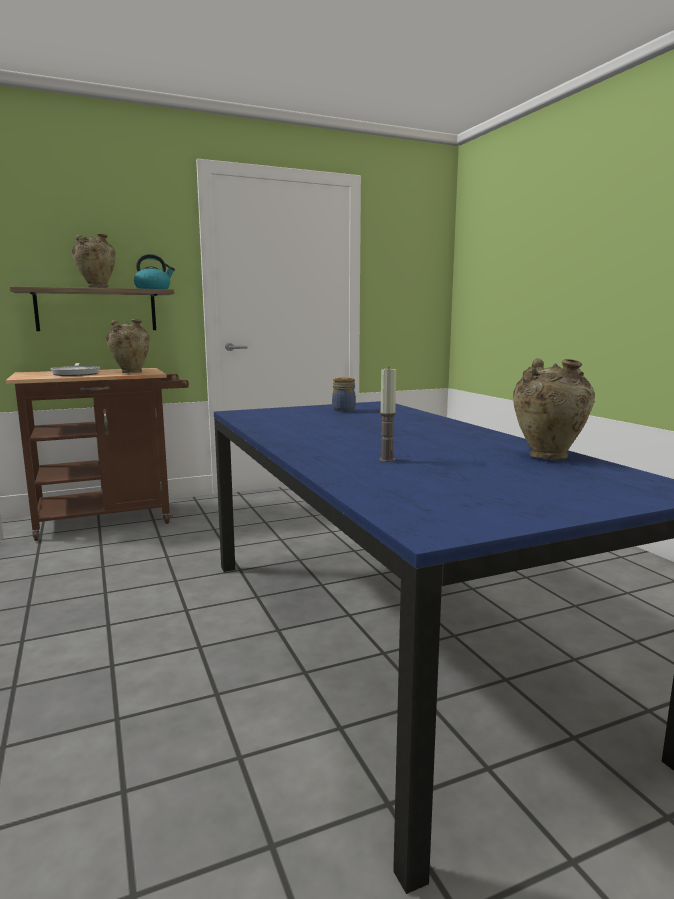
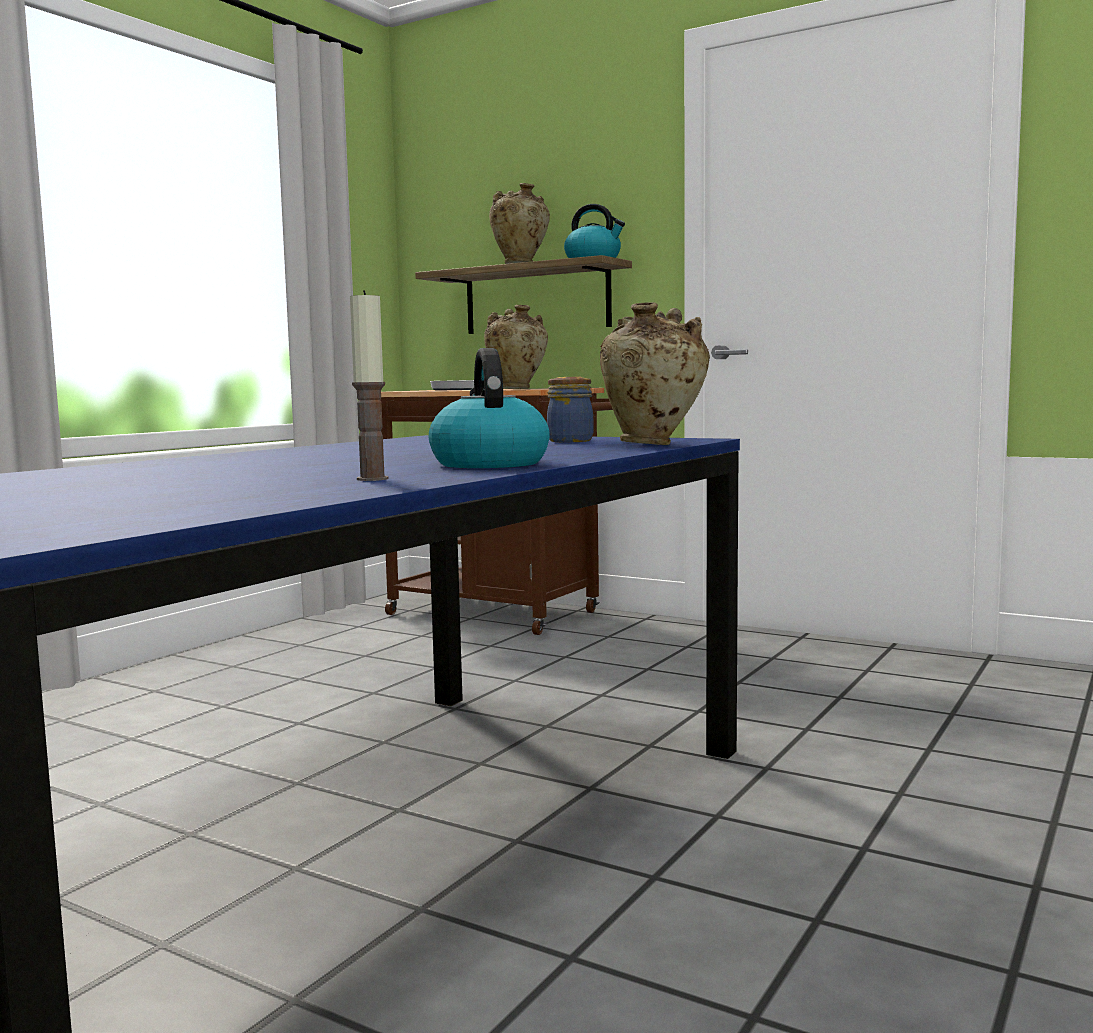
camera: 55 degrees right, 5 degrees down
candle [379,366,396,462] -> candle moved to [350,290,388,481]
beige vase [513,358,595,459] -> beige vase moved to [600,302,710,445]
none -> kettle [429,348,550,468]

